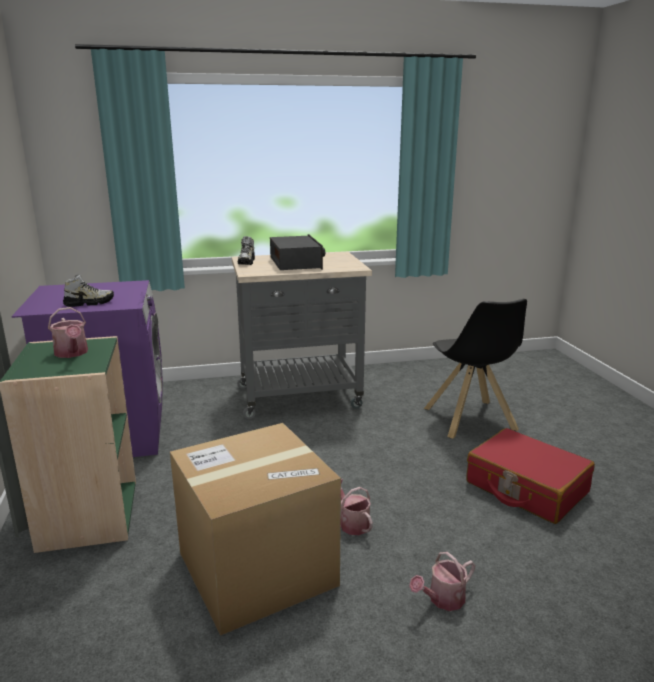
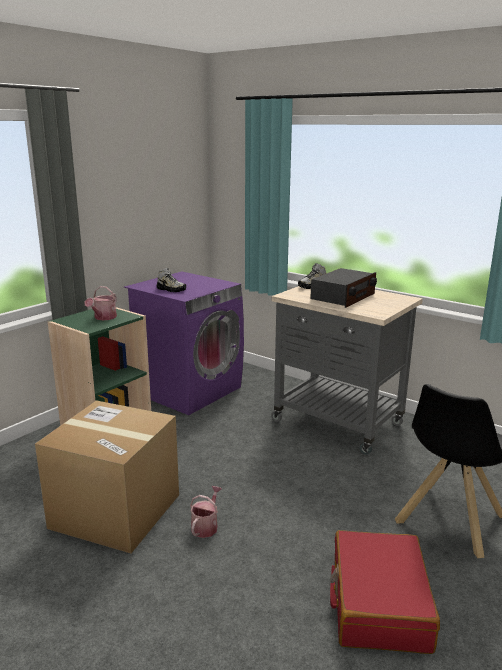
camera: 50 degrees right, 0 degrees up
watering can [409,552,475,611] -> none

